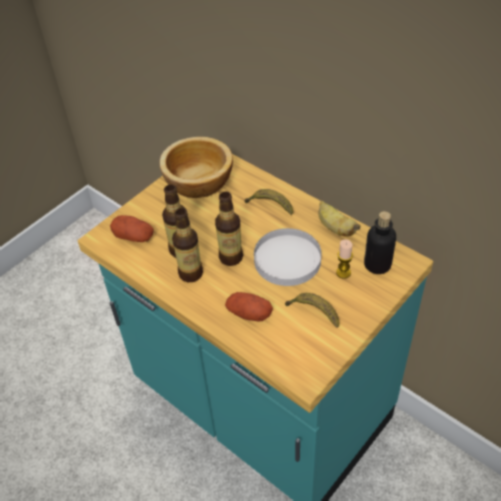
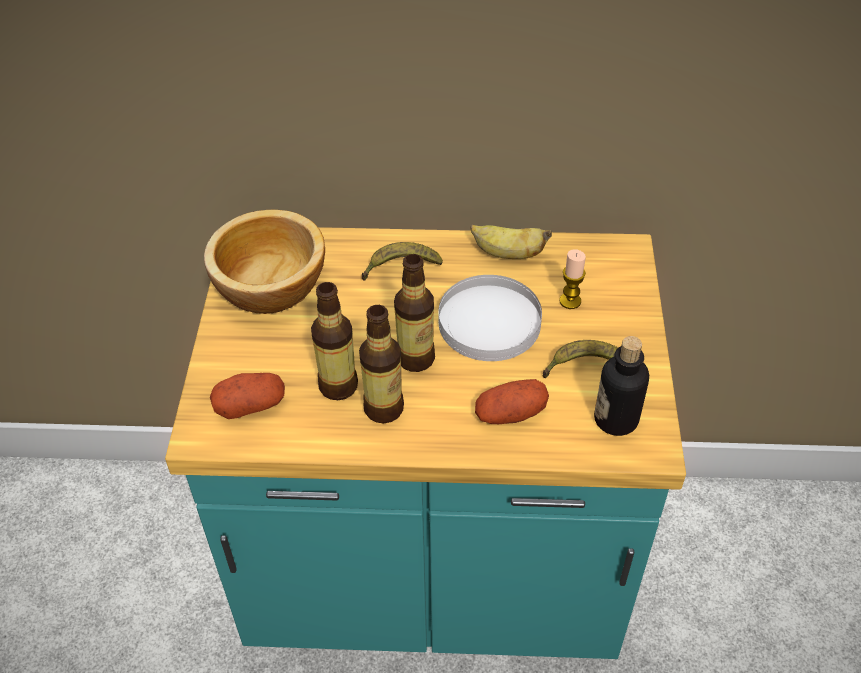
camera: 40 degrees left, 0 degrees up
bottle [364,211,396,274] -> bottle moved to [594,336,649,436]

